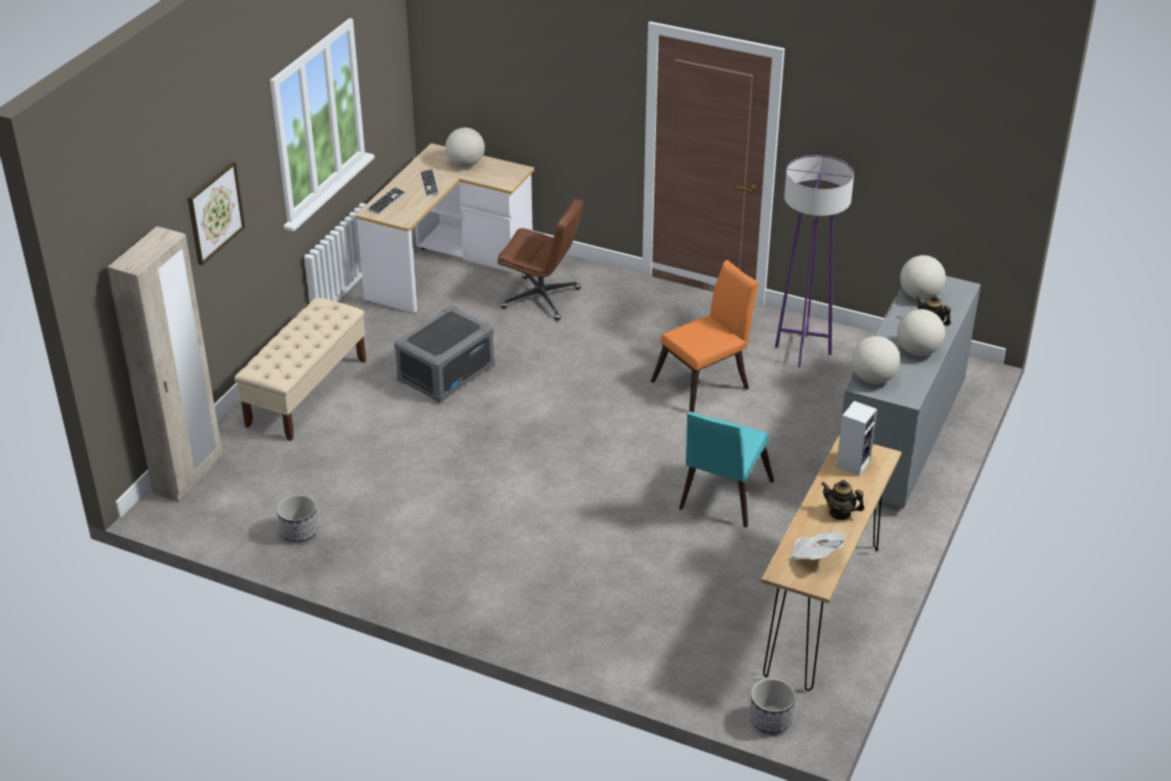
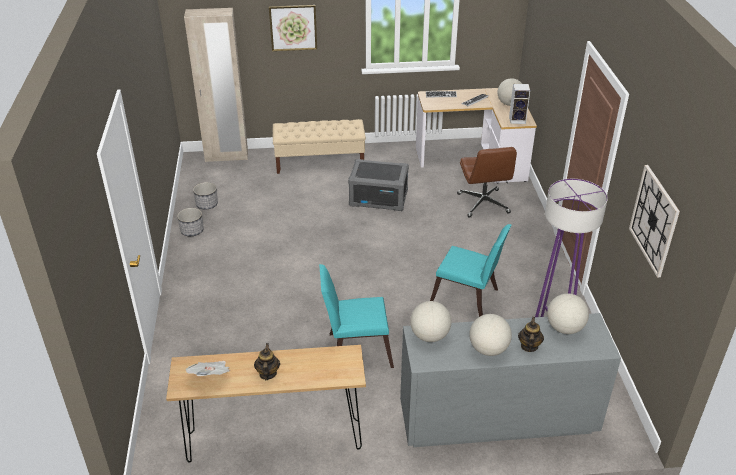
camera: 60 degrees right, 0 degrees up
orange chair [650,260,759,413] -> turquoise chair [430,224,512,317]
planter [750,678,796,734] -> planter moved to [177,208,204,236]
speaker [836,401,877,476] -> speaker moved to [509,84,530,124]
none -> wall clock [629,165,680,278]

